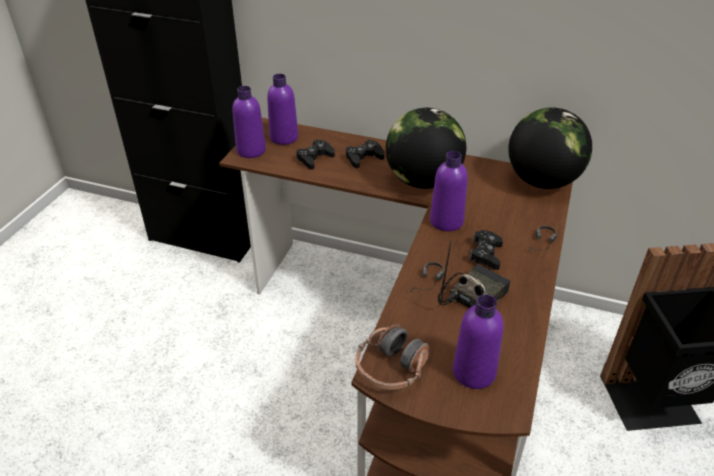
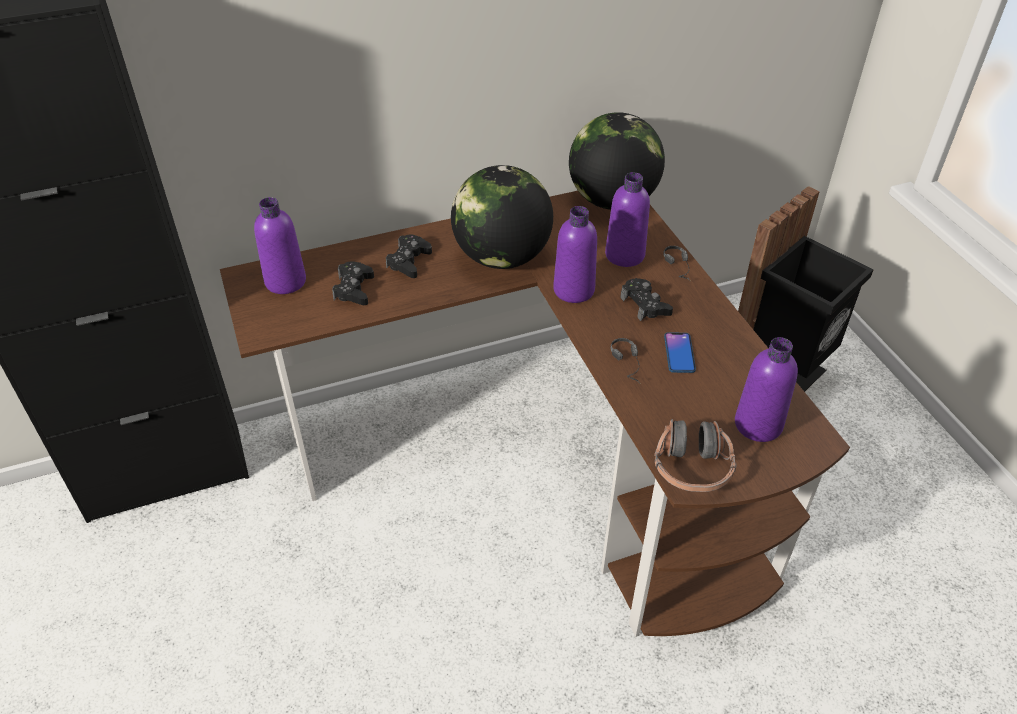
camera: 40 degrees left, 5 degrees up
purple bottle [232,86,266,158] -> purple bottle moved to [605,172,650,267]
radio [438,240,510,308] -> phone [664,332,696,373]

